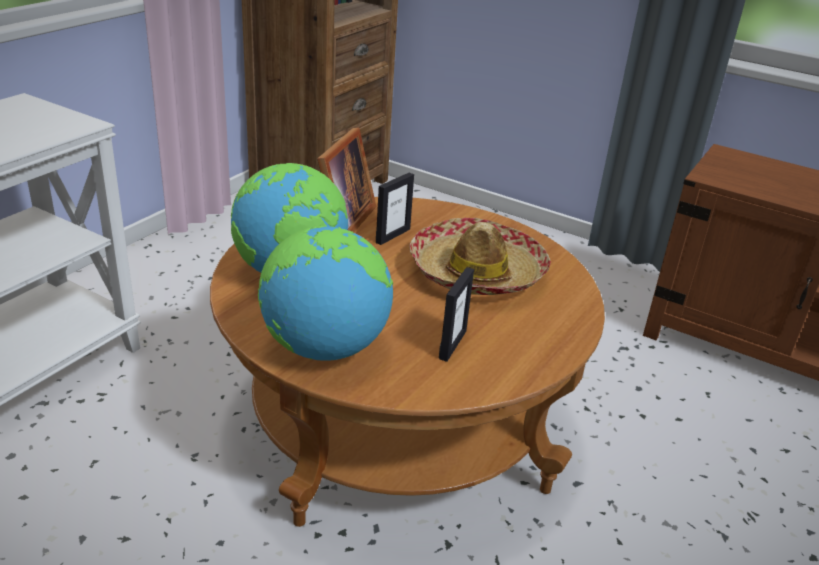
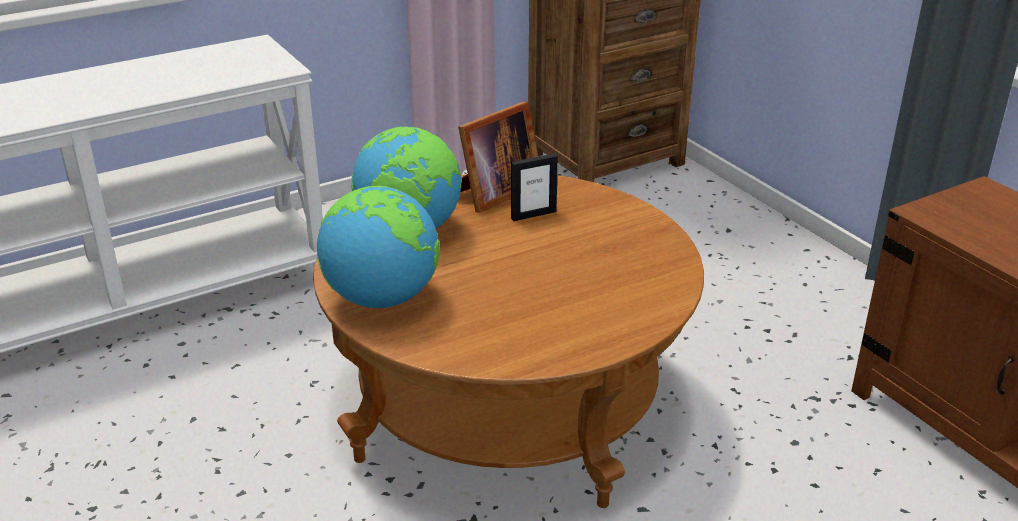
camera: 30 degrees right, 0 degrees up
hat [410,218,551,295] -> none
picture frame [439,267,474,362] -> none

